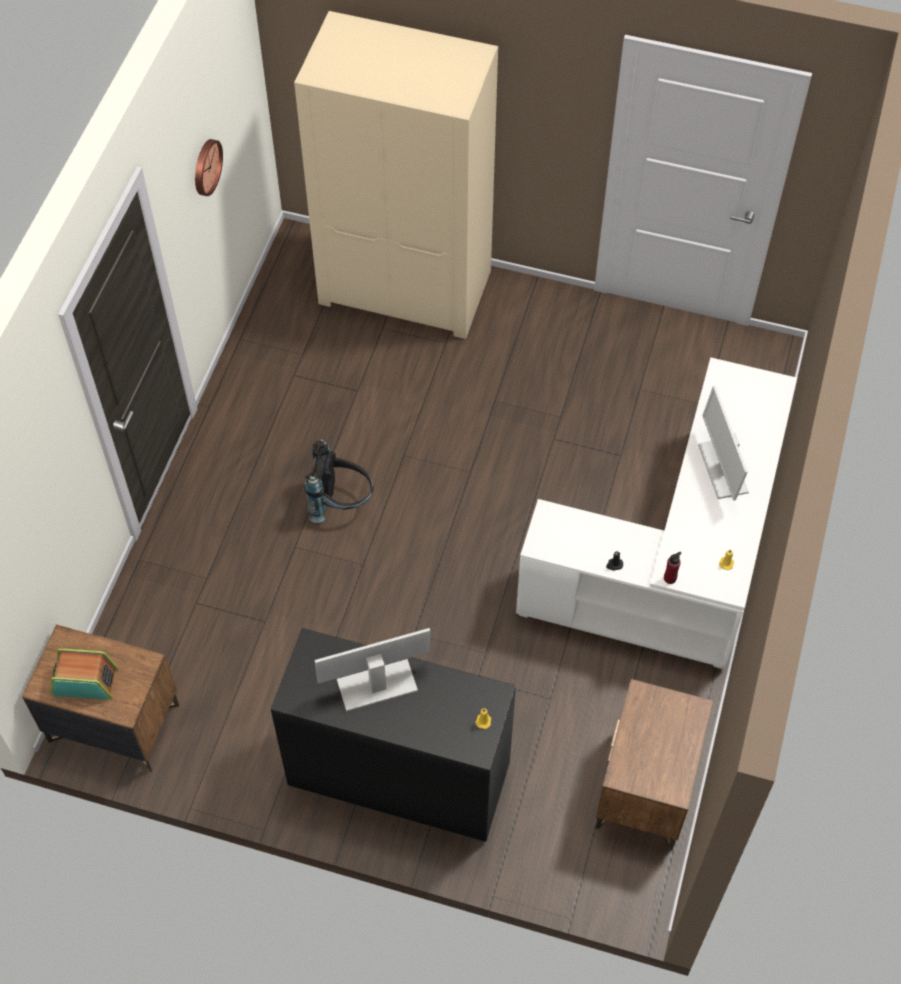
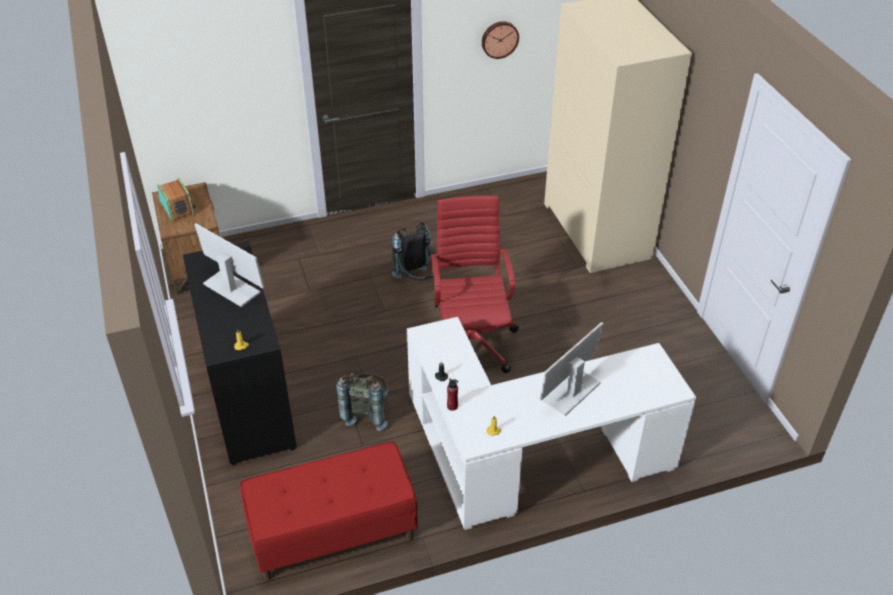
camera: 55 degrees right, 15 degrees down
brown nightstand [596,679,713,851] -> red bench [240,442,418,581]
none -> grey backpack [337,373,388,431]
none -> red office chair [431,196,519,373]

